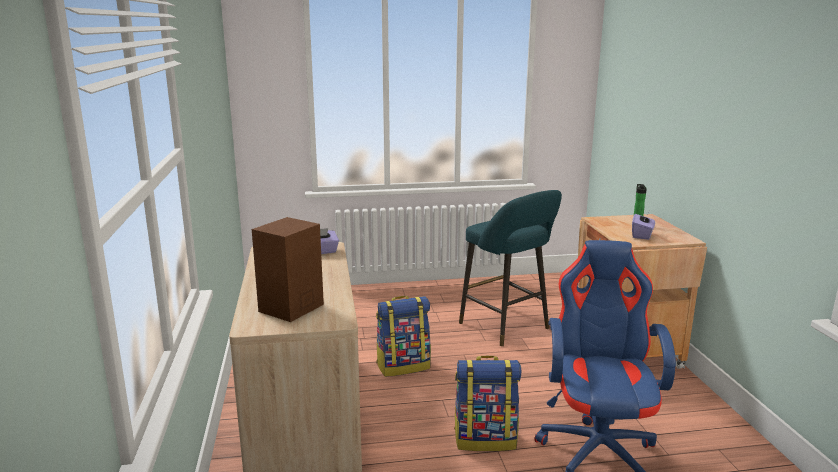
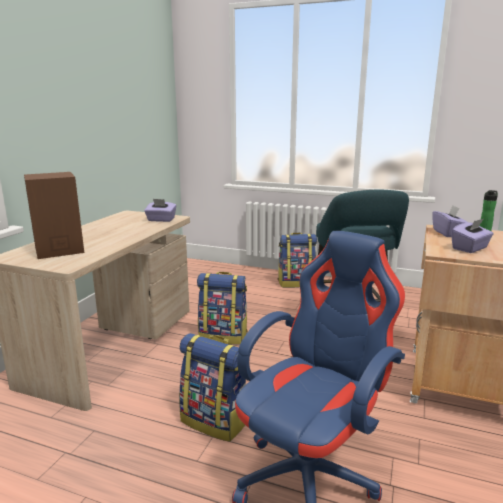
camera: 30 degrees right, 0 degrees up
none -> backpack [278,233,317,288]
none -> purple tissue box [432,206,468,237]

